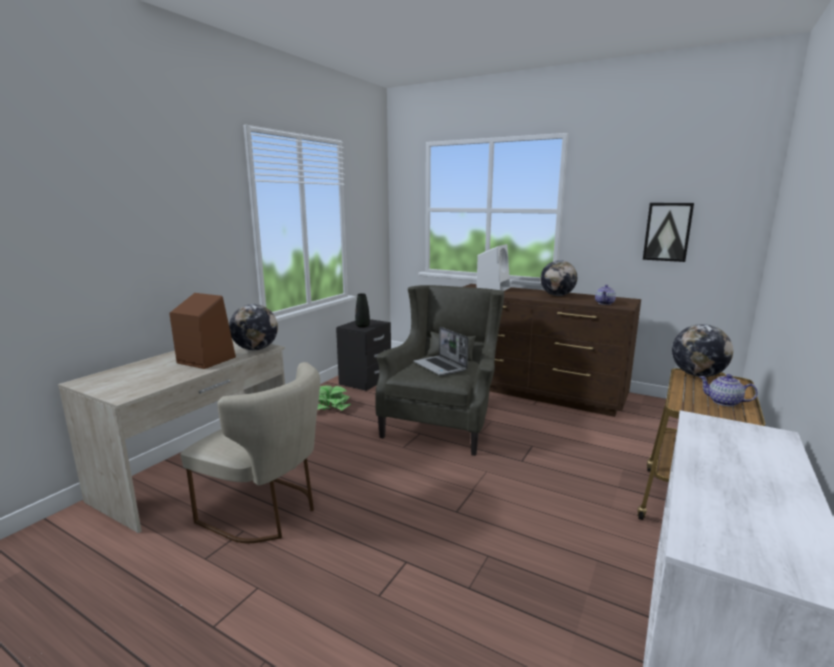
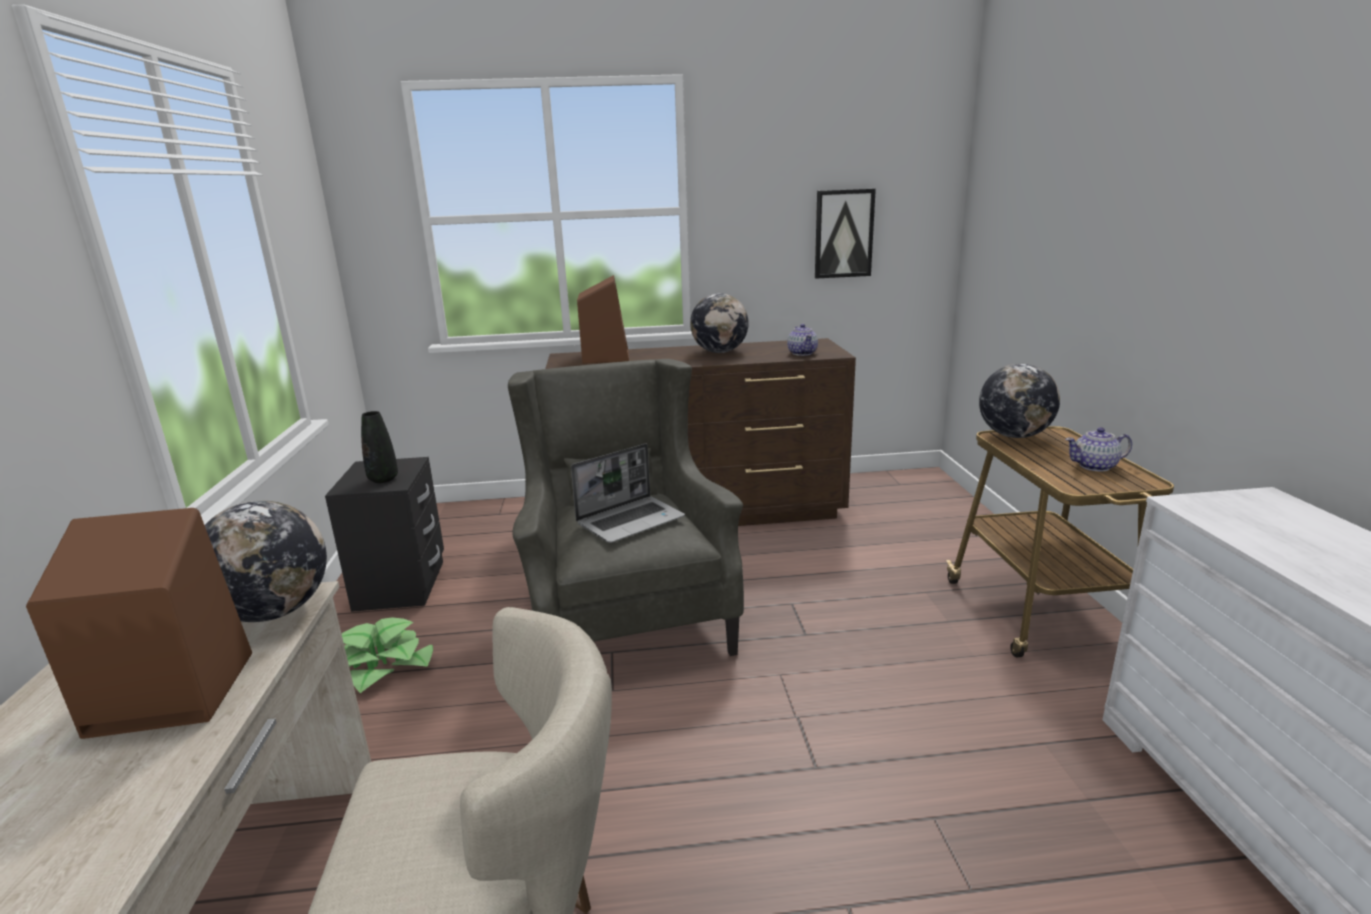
camera: 35 degrees left, 5 degrees up
laptop [413,327,468,376] -> laptop turned 60 degrees counterclockwise [571,443,685,543]
white speaker [477,244,510,291] -> brown speaker [577,275,629,364]

